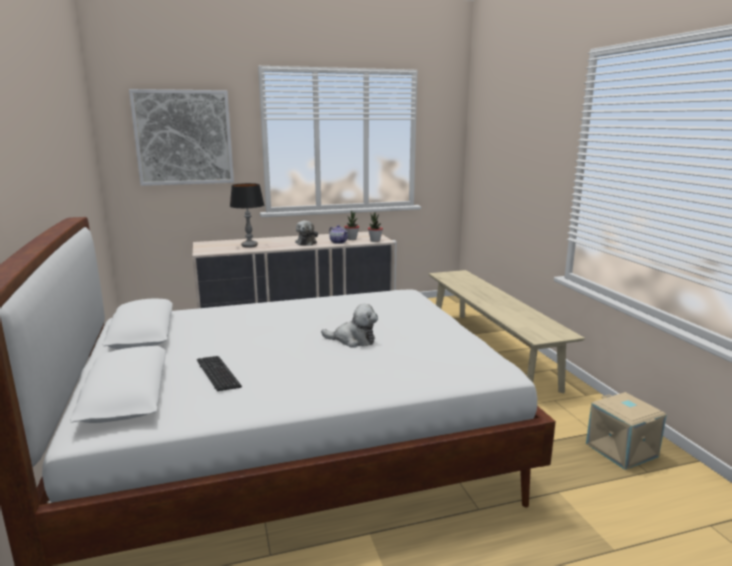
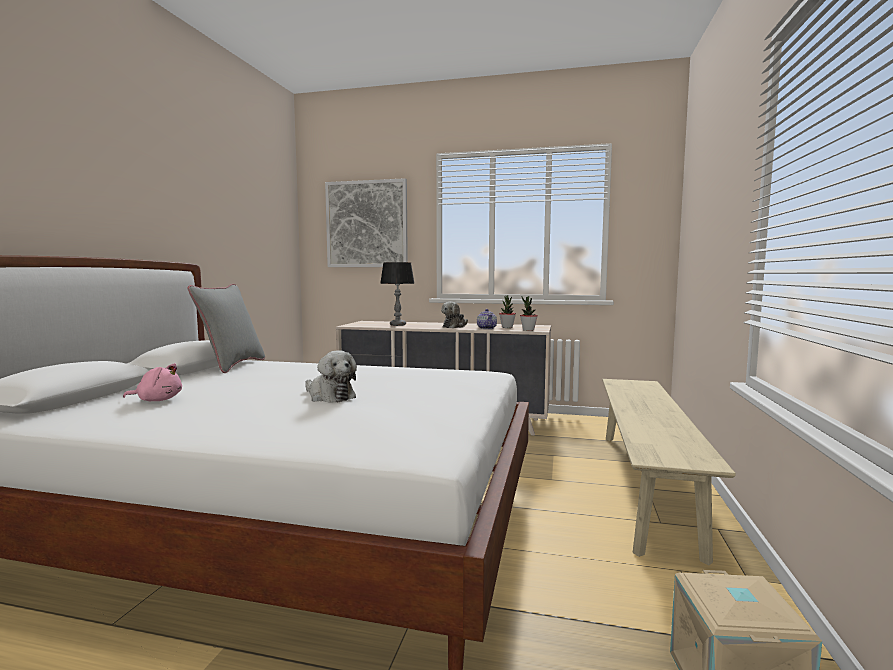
camera: 30 degrees right, 10 degrees down
keyboard [197,356,242,391] -> pink plush toy [123,363,182,401]
none -> grey pillow [187,284,265,373]

